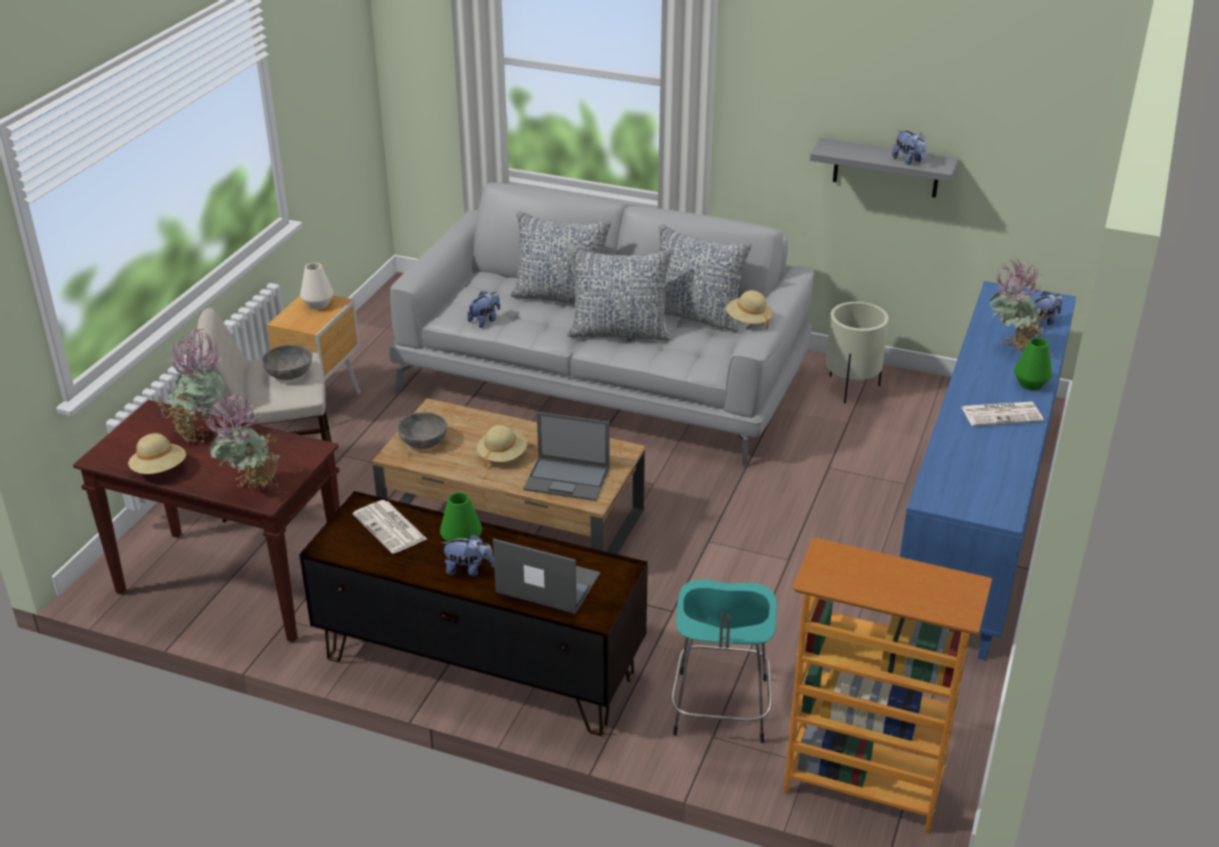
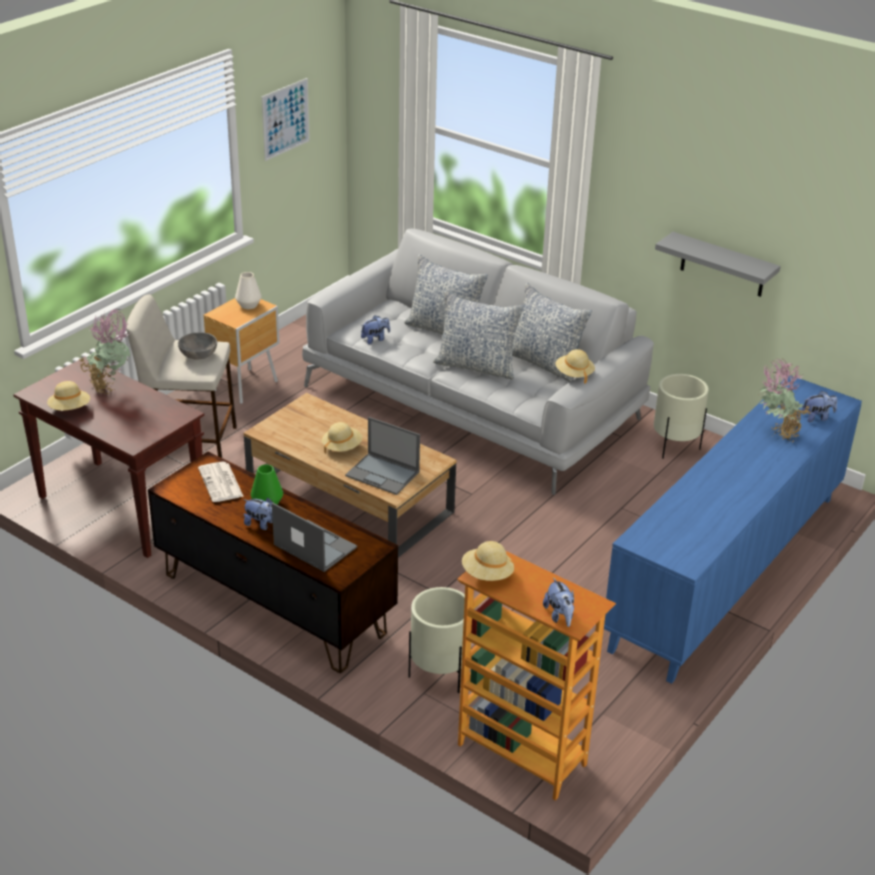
camera: 15 degrees right, 0 degrees up
potted plant [204,393,280,491] -> none
grey bowl [398,412,447,449] -> none
turquoise stool [671,579,777,743] -> beige planter [408,587,465,693]
plush toy [892,130,927,165] -> plush toy moved to [543,577,574,627]
newspaper [961,402,1044,426] -> none
green vase [1014,338,1052,390] -> none
none -> picture [262,78,310,161]
none -> beige hat [462,541,514,581]

